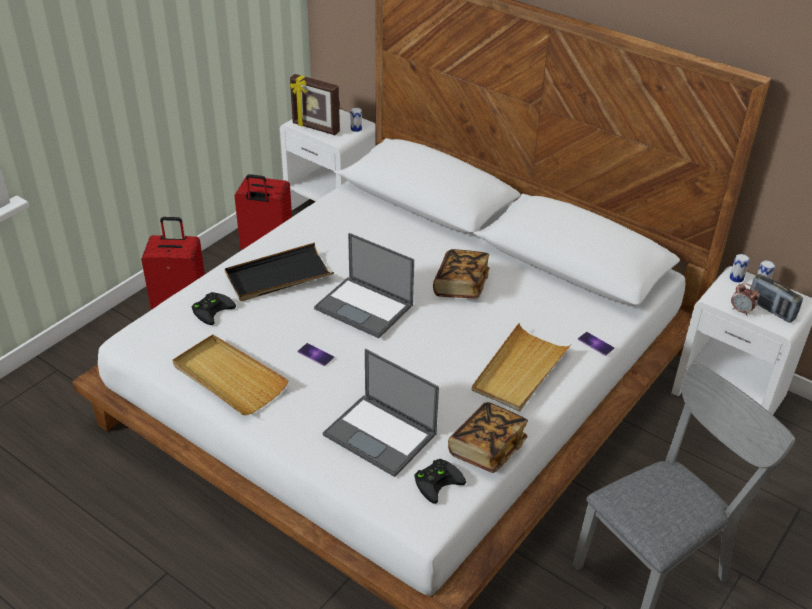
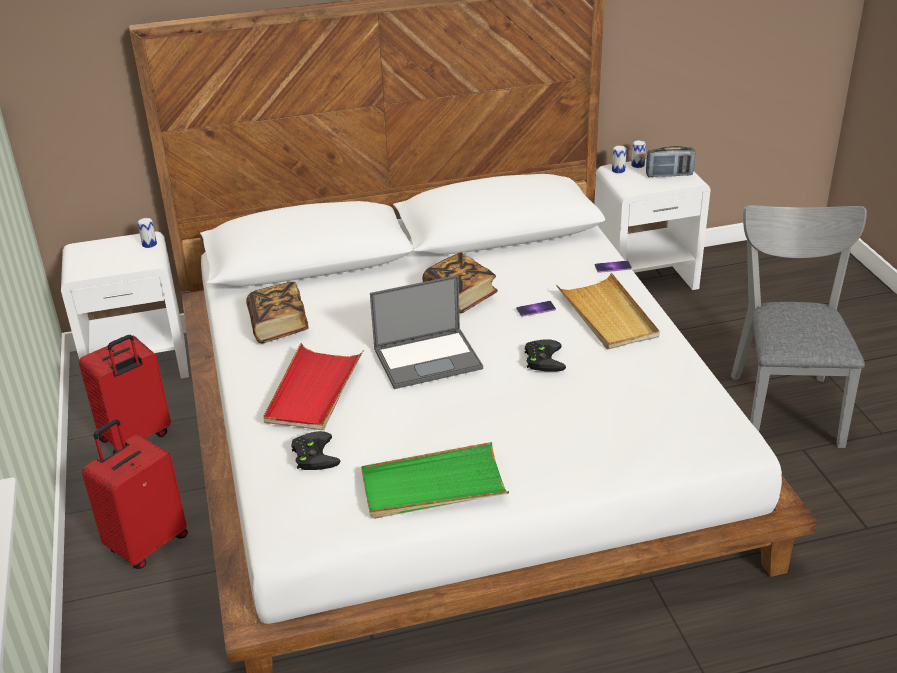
camera: 50 degrees left, 5 degrees down
beige tray [173,334,289,415] -> green tray [361,442,509,519]
black tray [225,243,334,301] -> red tray [263,343,364,430]
picture frame [289,74,340,135] -> none
phone [298,343,334,366] -> phone moved to [516,301,556,317]
laptop [323,349,439,477] -> none
black game controller [414,459,466,504] -> black game controller moved to [524,339,566,371]
book [448,402,528,473] -> book moved to [246,282,308,343]
alarm clock [731,283,760,316] -> none

